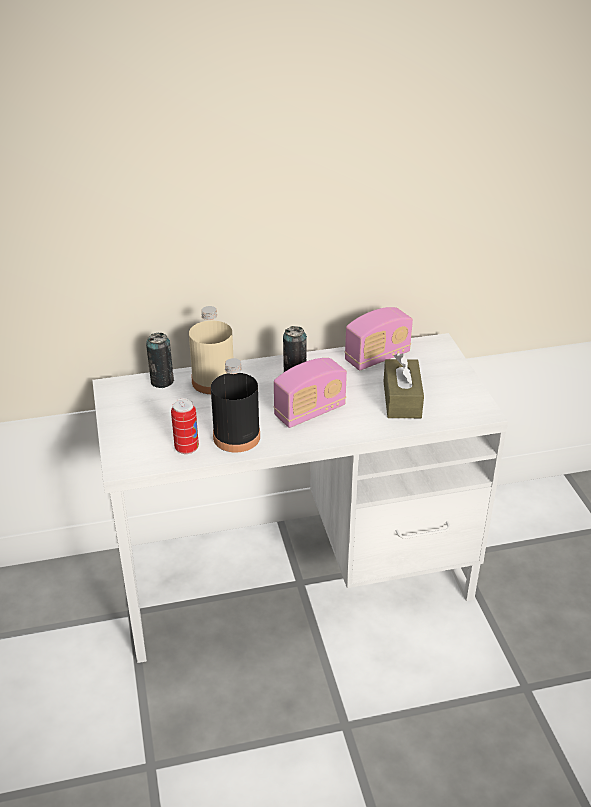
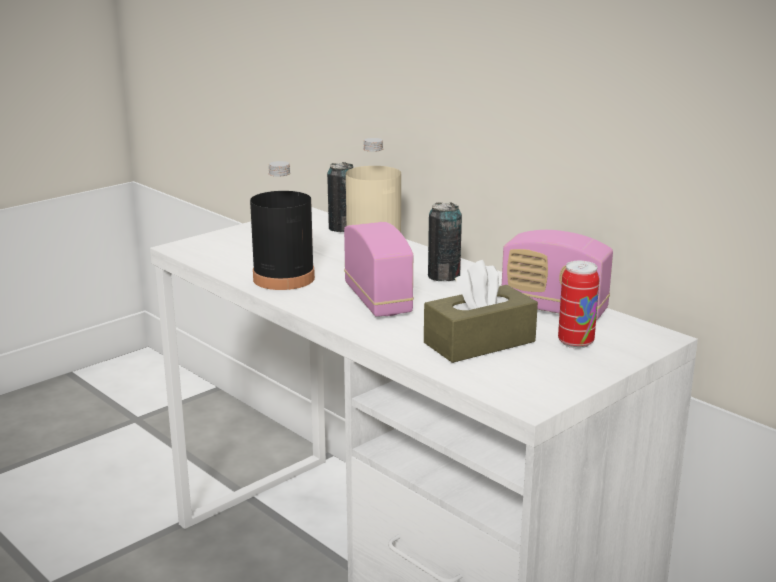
camera: 60 degrees right, 15 degrees down
can [171,398,199,454] -> can moved to [558,261,600,349]
radio [274,358,347,428] -> radio turned 135 degrees counterclockwise [344,222,414,317]

